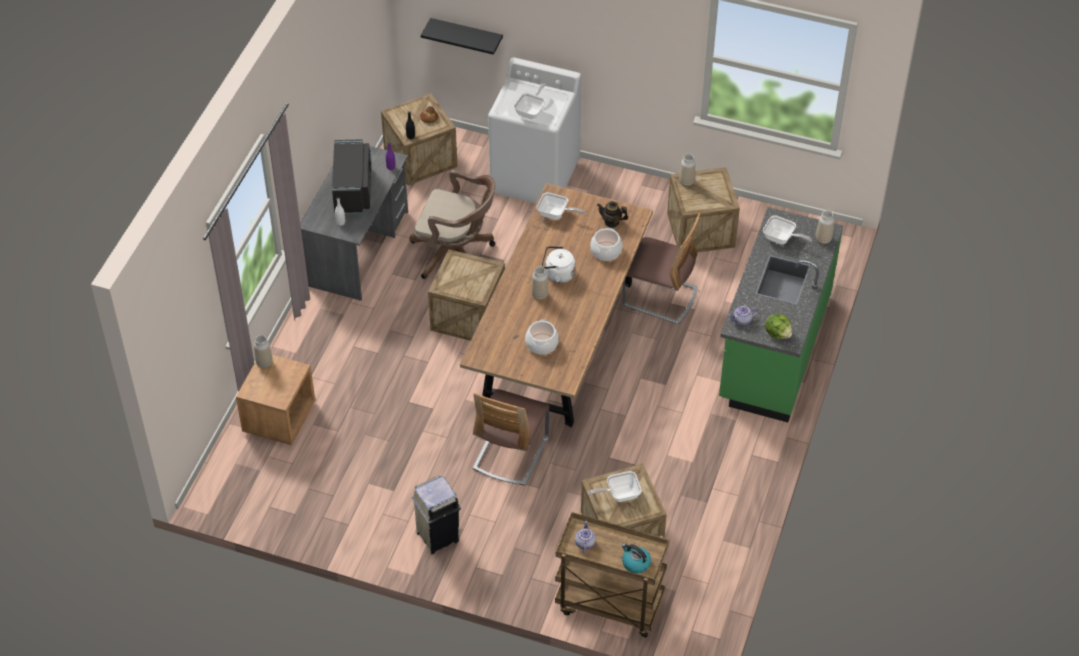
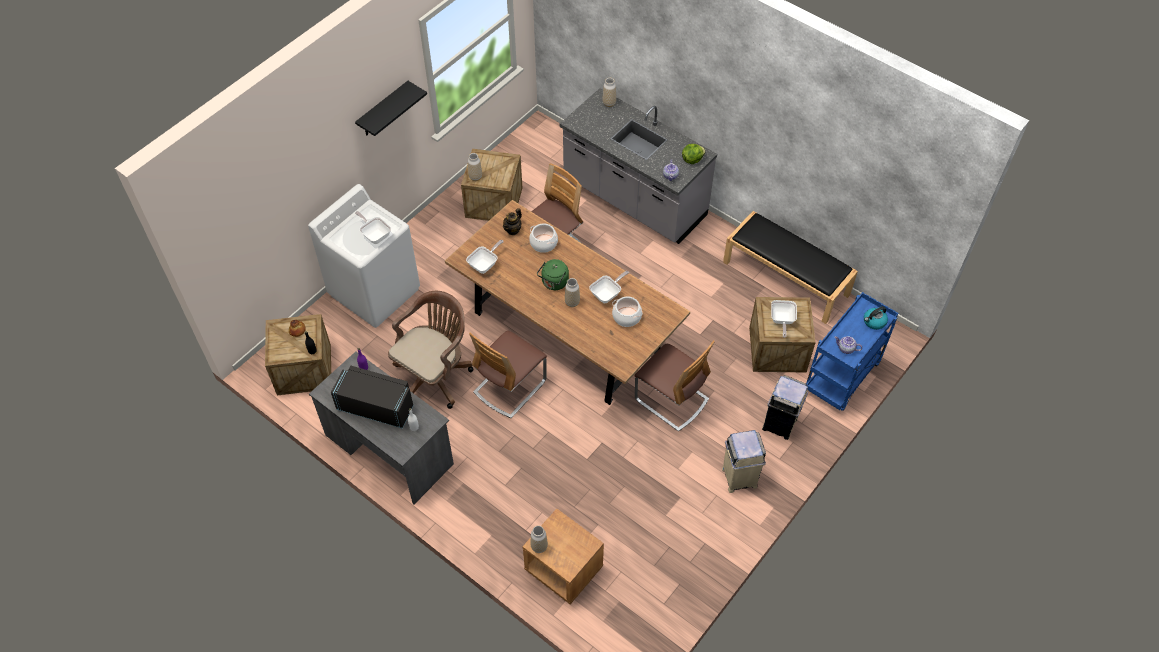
camera: 70 degrees left, 5 degrees up
black shelf [421,18,503,55] -> black shelf moved to [355,81,427,136]
crate [428,249,505,341] -> chair [469,331,547,418]
white kettle [542,246,576,283] -> green kettle [537,259,569,290]
brown cart [555,512,669,637] -> blue cart [806,292,899,411]
green counter [719,207,843,422] -> grey counter [560,88,717,244]
frying pan [763,215,812,244] -> frying pan moved to [589,271,629,303]
none -> black bench [723,211,858,324]
none -> beige trash can [762,375,808,440]

